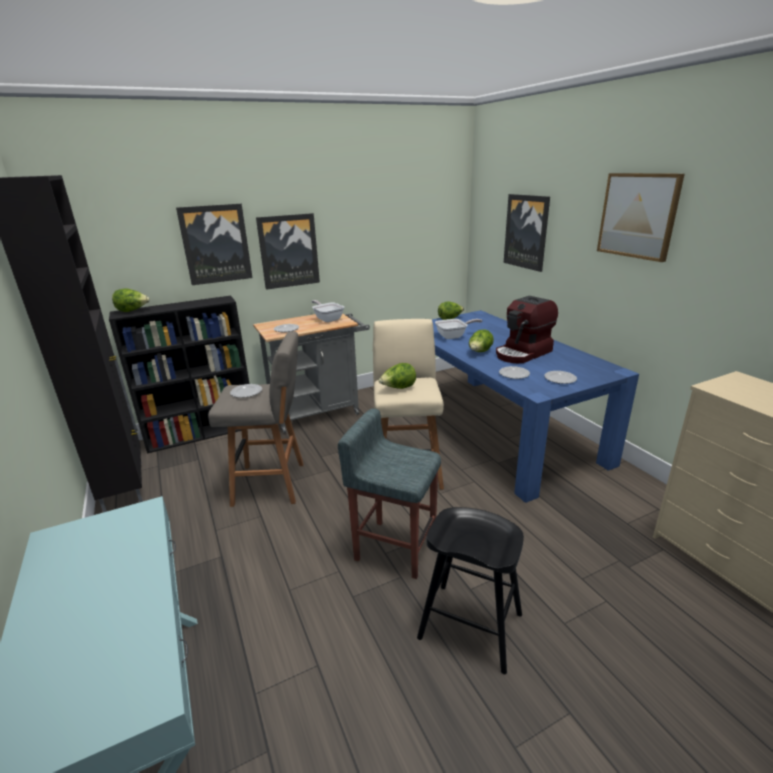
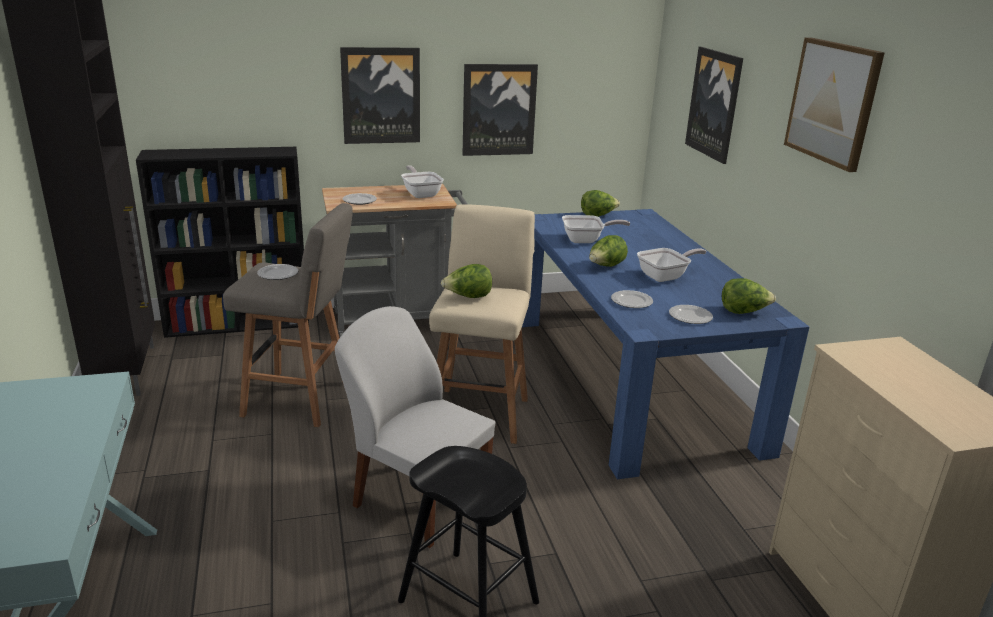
camera: 10 degrees right, 0 degrees up
lettuce [112,289,150,312] -> lettuce moved to [722,278,776,314]
picture [176,204,253,285] -> picture moved to [462,64,538,156]
grey stool [338,408,441,579] -> white chair [335,306,495,548]
coffee machine [496,296,558,363] -> frying pan [637,248,707,282]

